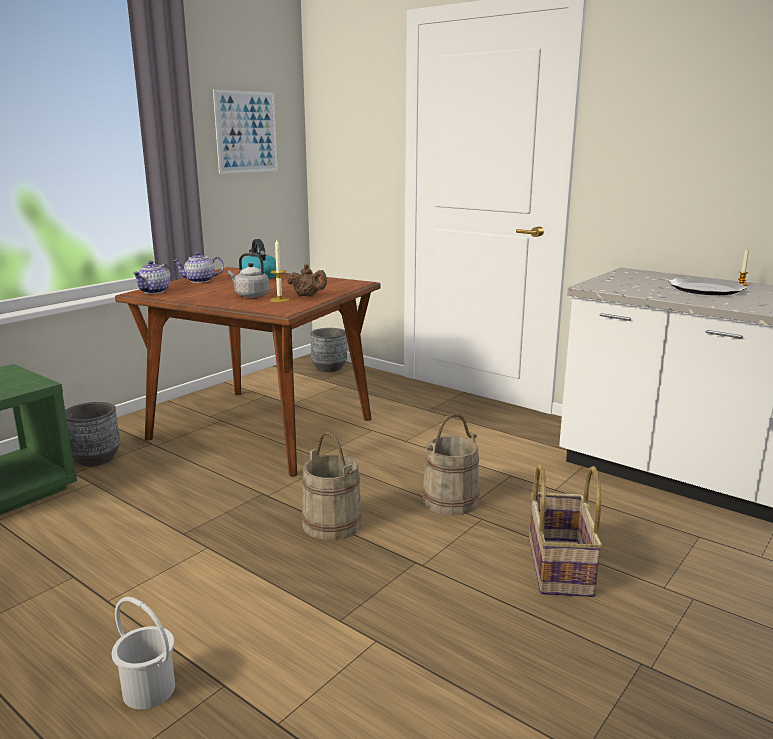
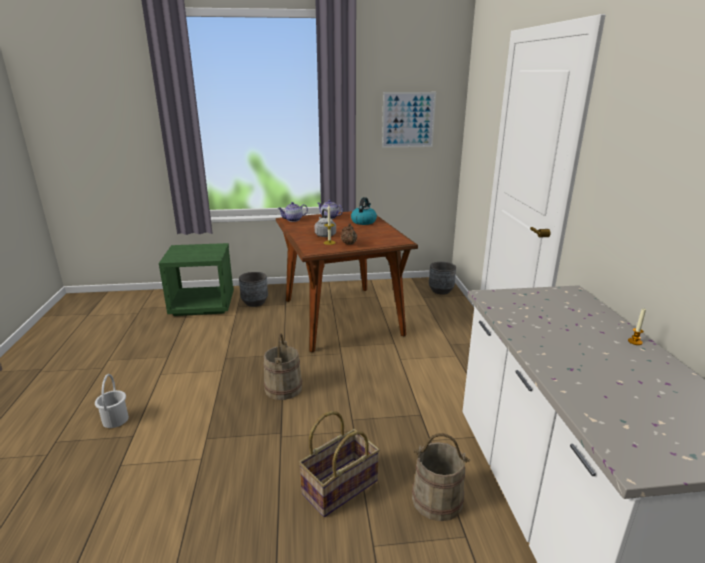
camera: 45 degrees right, 5 degrees up
beige bucket [422,414,480,515] -> beige bucket moved to [412,433,470,521]
plate [668,277,747,295] -> none

